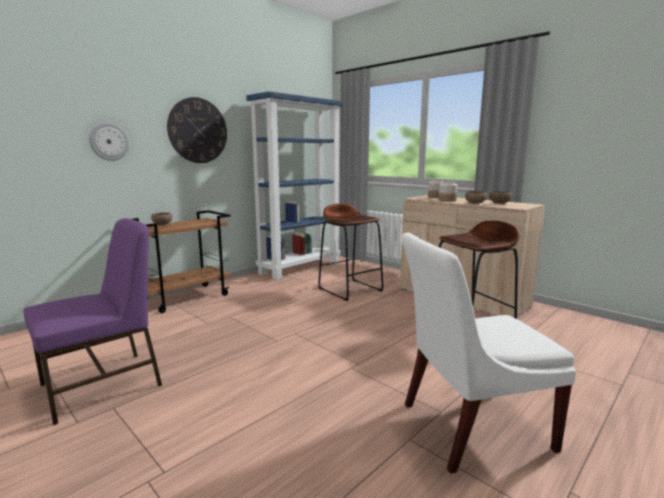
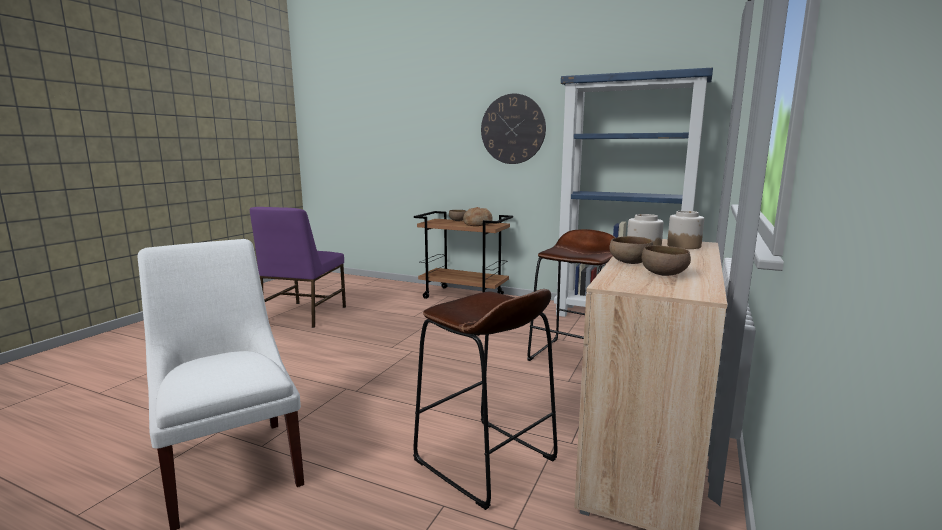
camera: 70 degrees right, 0 degrees up
purple chair [24,218,162,425] -> purple chair turned 75 degrees clockwise [250,207,346,328]
wall clock [89,123,129,161] -> none
none -> bread [463,207,493,226]

